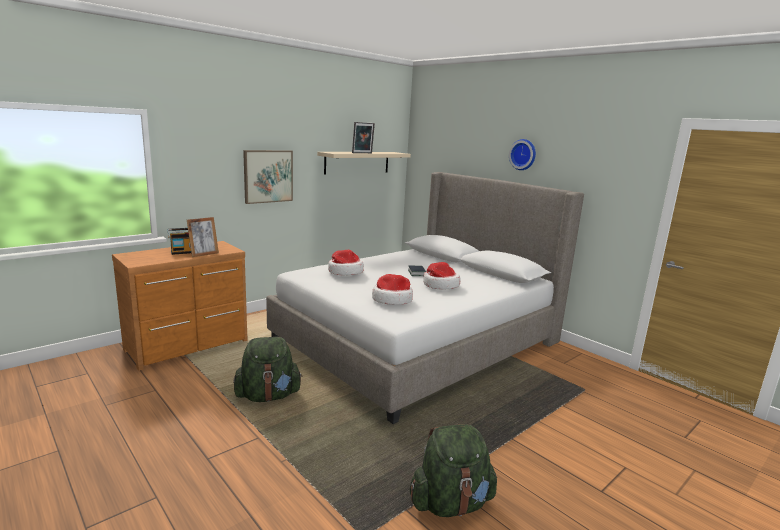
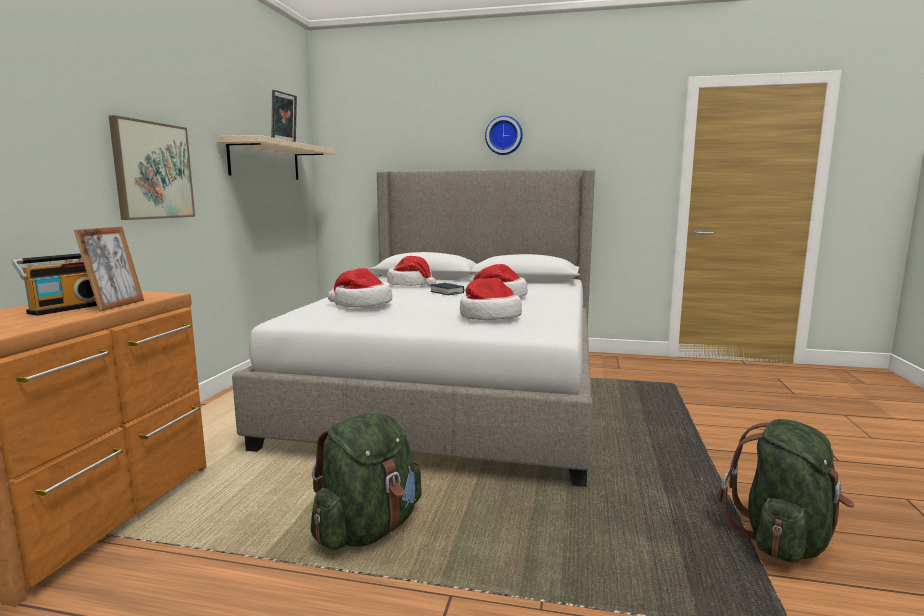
camera: 35 degrees left, 5 degrees down
none -> hat [387,256,436,287]

